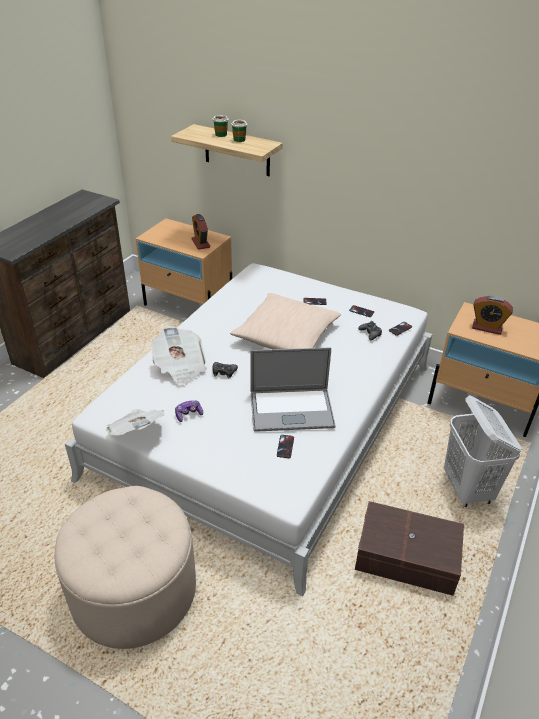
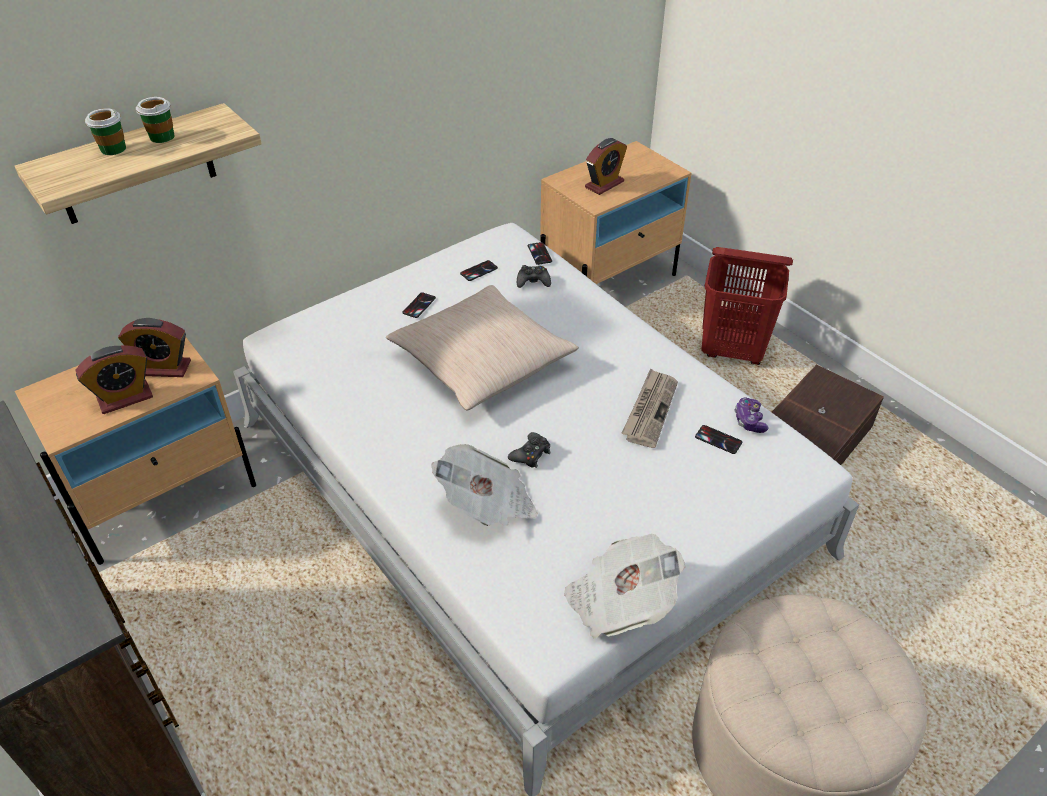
camera: 65 degrees left, 5 degrees up
game controller [175,401,203,422] -> game controller moved to [734,398,769,433]
laptop [250,347,335,432] -> newspaper [621,368,678,448]
white laundry basket [444,395,522,507] -> red laundry basket [701,247,793,365]
none -> alarm clock [75,345,153,414]

